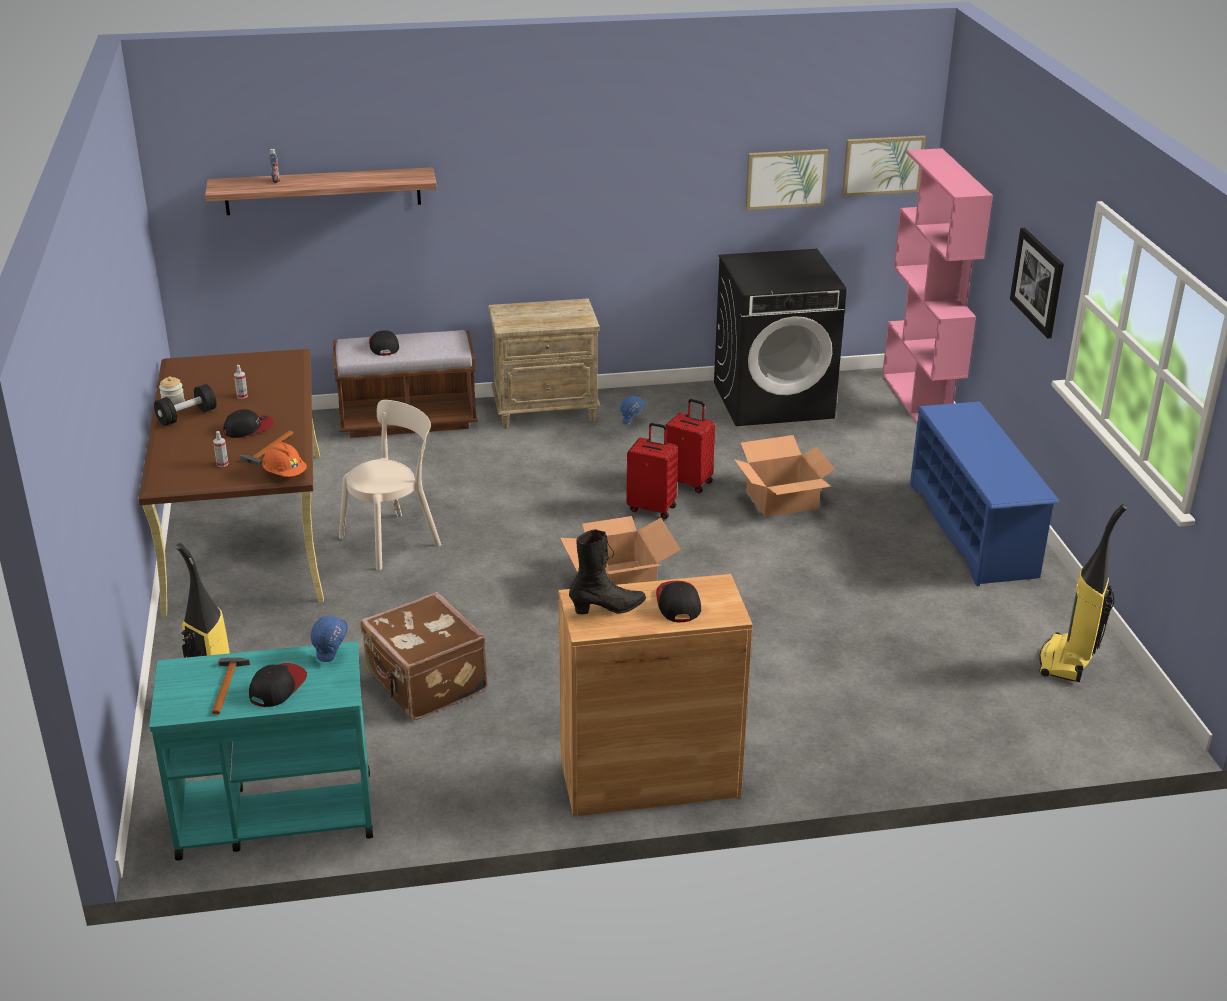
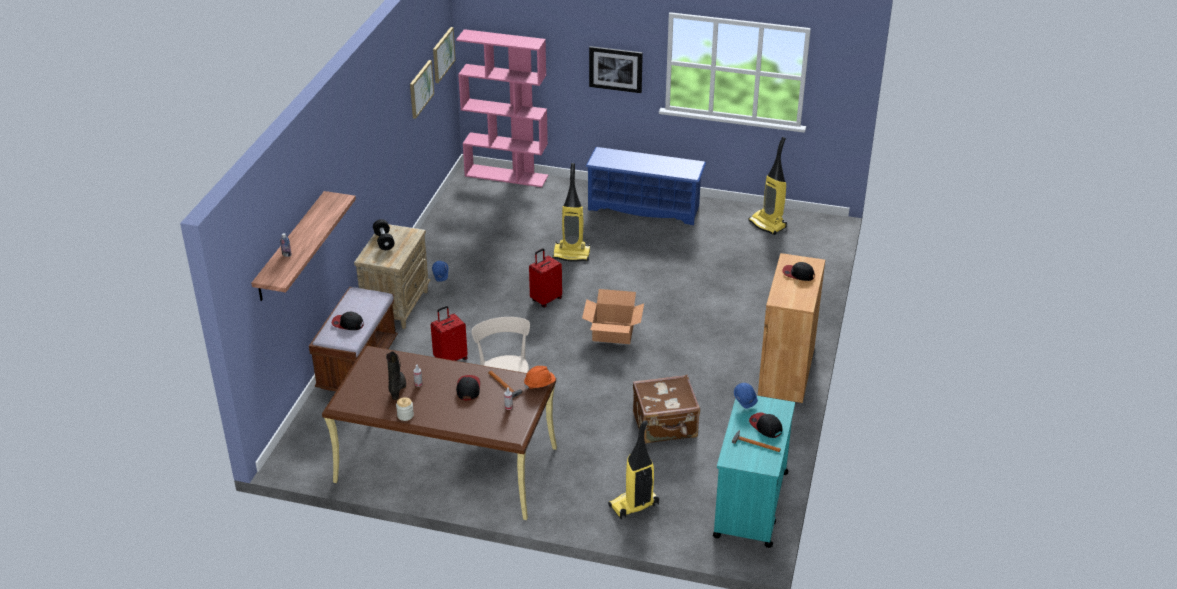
camera: 65 degrees left, 5 degrees up
black dumbbell [154,384,216,426] -> black dumbbell moved to [373,219,394,250]
black boot [569,529,646,614] -> black boot moved to [386,351,406,400]
red suitcase [665,399,715,493] -> red suitcase moved to [431,306,468,361]
black washing machine [714,249,847,426] -> none
cardboard box [734,435,836,517] -> vacuum cleaner [552,163,590,262]

